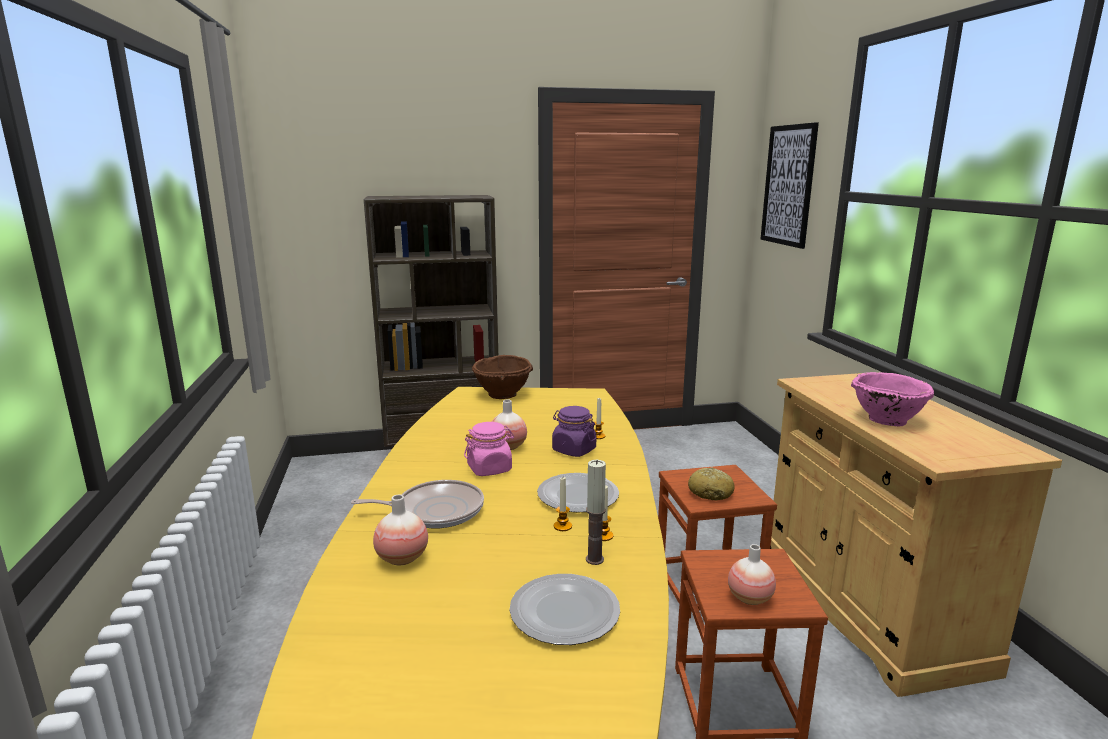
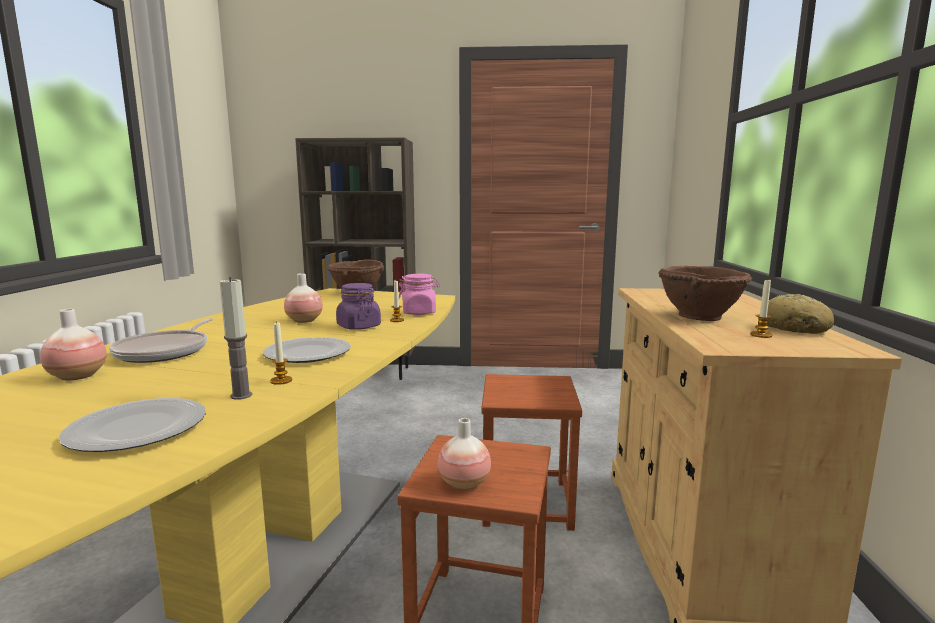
camera: 15 degrees right, 5 degrees down
frying pan [351,480,484,528] -> frying pan turned 90 degrees clockwise [109,318,214,363]
pink jar [464,422,514,476] -> pink jar moved to [399,274,440,315]
candle [554,477,572,531] -> candle moved to [750,279,772,338]
bread [688,467,735,501] -> bread moved to [767,294,834,334]
picture [760,122,819,249] -> none
pink bowl [851,372,934,426] -> brown bowl [658,266,752,321]

